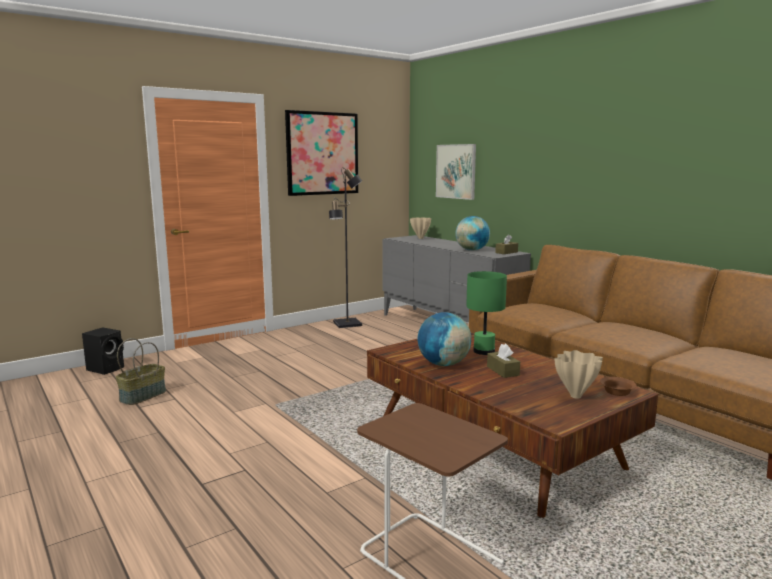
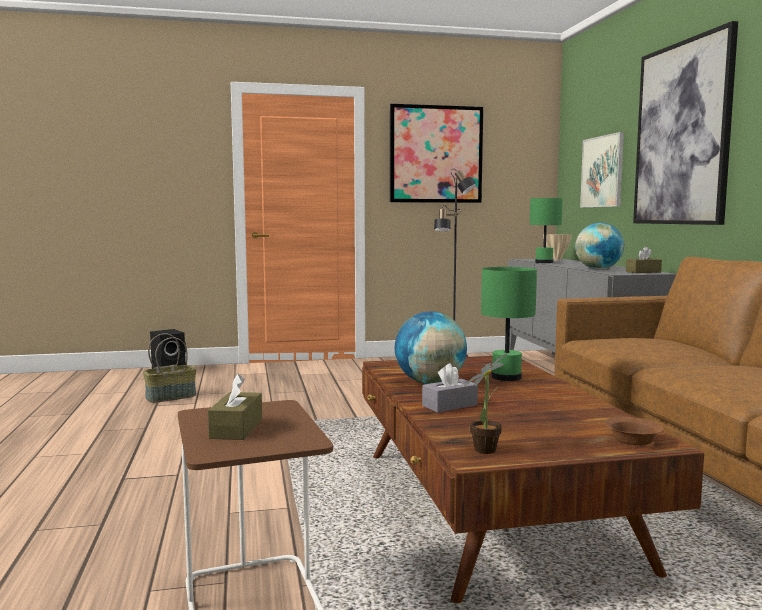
camera: 25 degrees right, 5 degrees down
brown tissue box [487,344,520,378] -> brown tissue box moved to [208,374,262,440]
beige vase [555,350,603,399] -> none
none -> grey tissue box [422,363,478,413]
none -> potted plant [465,352,510,454]
none -> green table lamp [530,198,562,263]
none -> picture [633,21,738,225]

